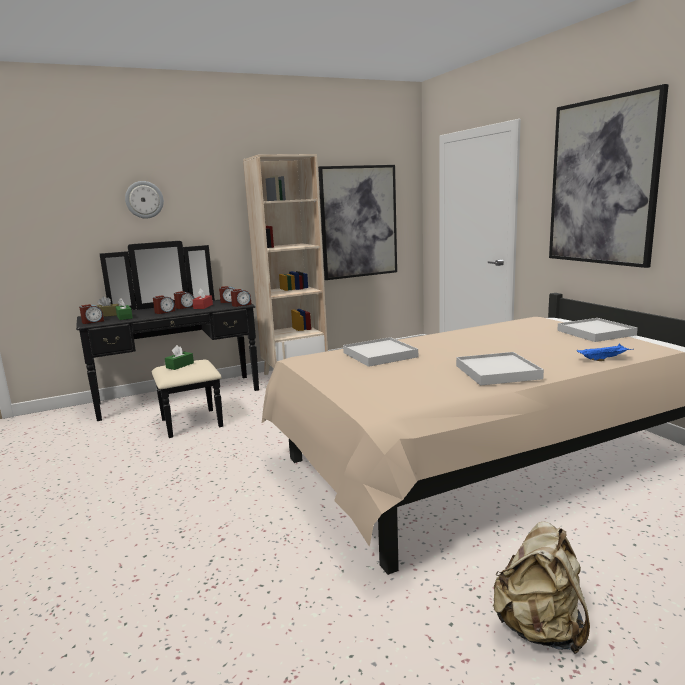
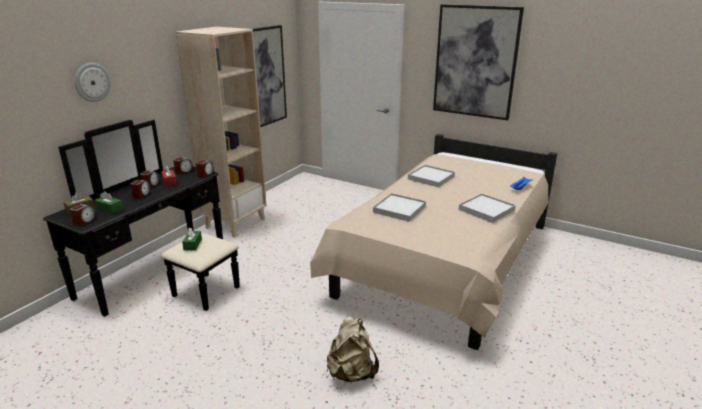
camera: 35 degrees left, 10 degrees up
beige backpack [492,521,590,654] -> beige backpack moved to [327,317,379,382]
white tray [557,318,638,342] -> white tray moved to [408,165,455,187]

